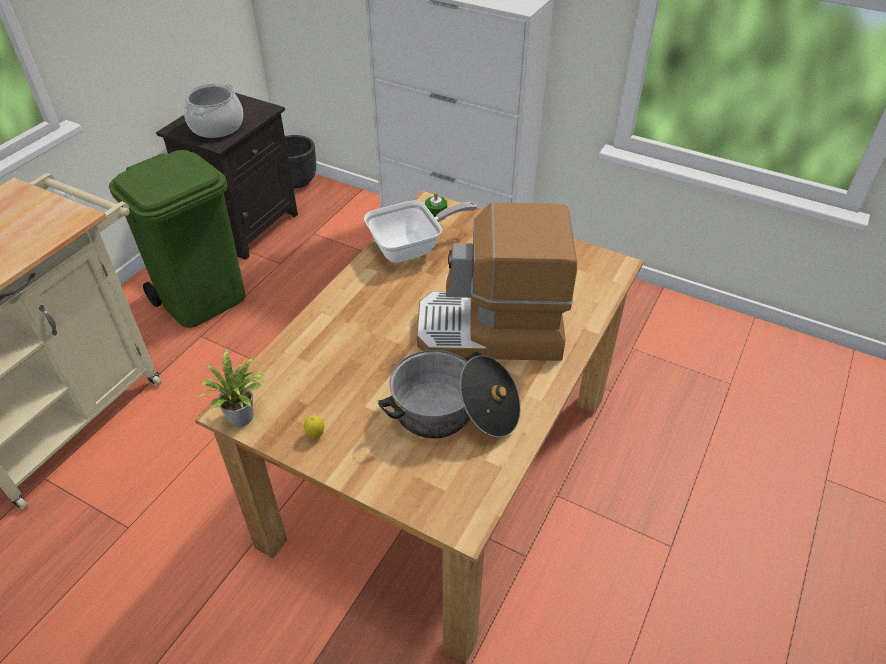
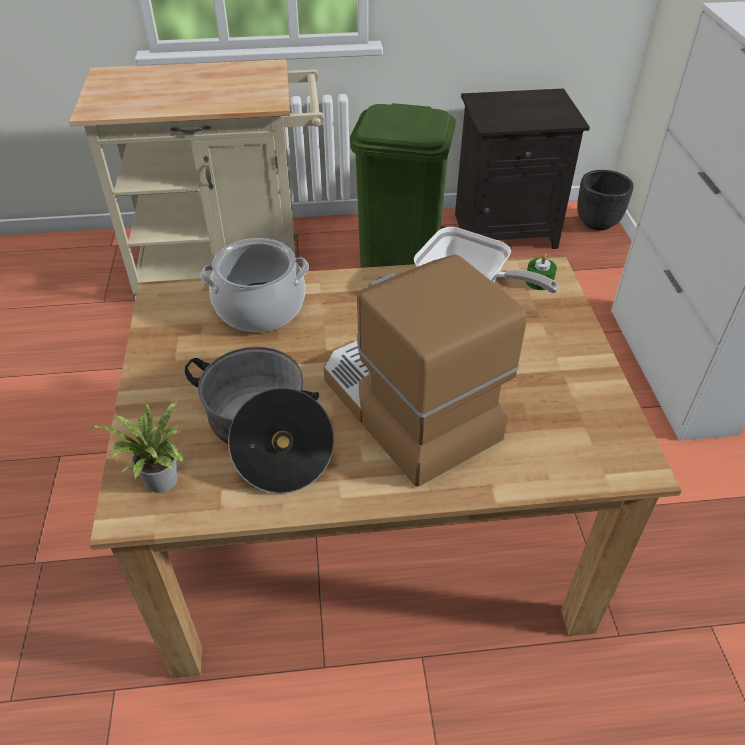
camera: 55 degrees right, 0 degrees up
cooking pot [184,83,243,138] -> cooking pot moved to [200,238,309,332]
potted plant [199,348,265,427] -> potted plant moved to [90,400,184,493]
lemon [304,415,325,438] -> none

